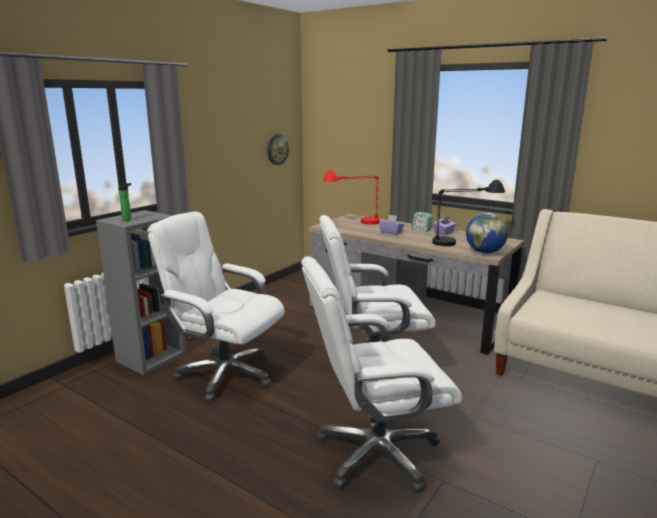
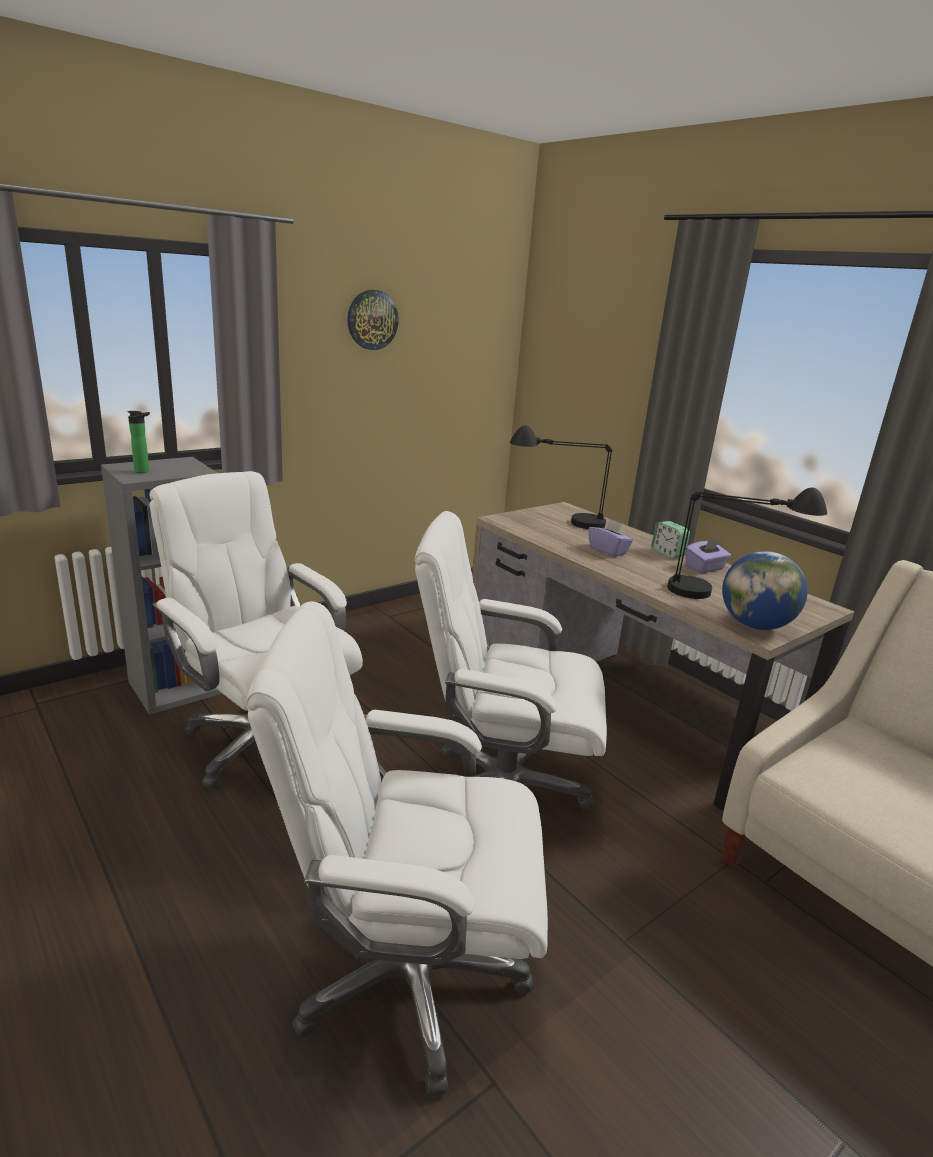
camera: 15 degrees right, 5 degrees up
wall clock [267,134,289,165] -> wall clock moved to [347,290,399,350]
red table lamp [323,170,380,225] -> black table lamp [510,425,612,529]

